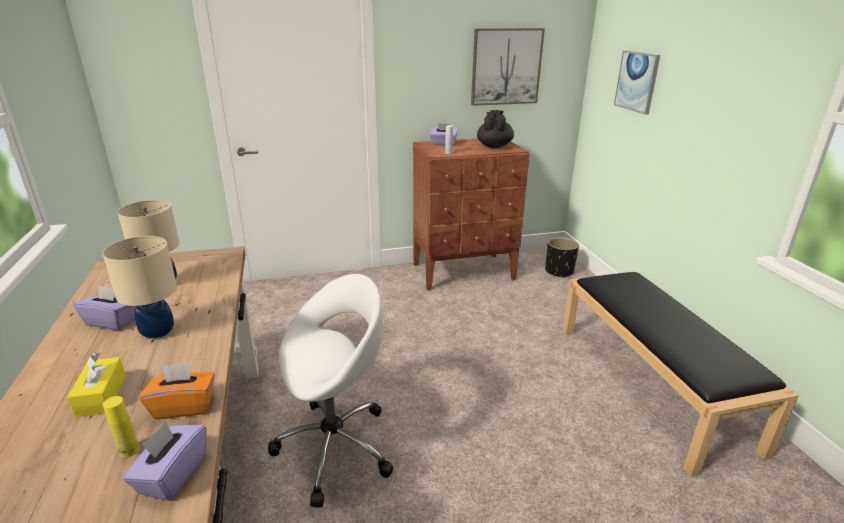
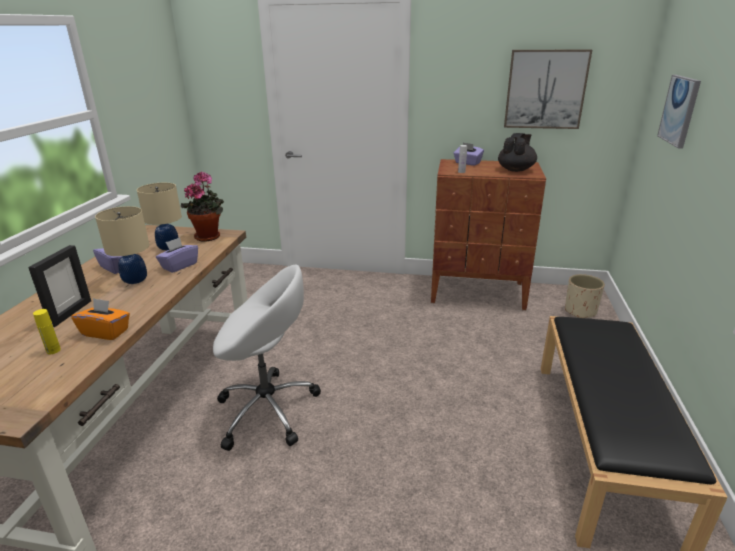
camera: 25 degrees right, 0 degrees up
yellow tissue box [67,353,126,417] -> picture frame [28,245,91,327]
purple tissue box [123,421,207,501] -> purple tissue box moved to [156,237,198,273]
black planter [545,237,579,278] -> beige planter [565,274,605,318]
none -> potted plant [181,171,224,242]

